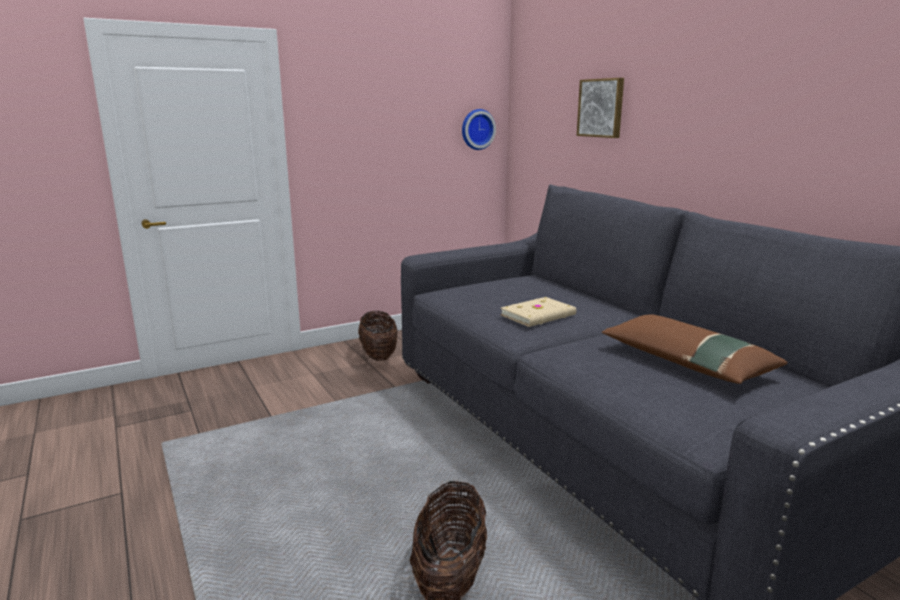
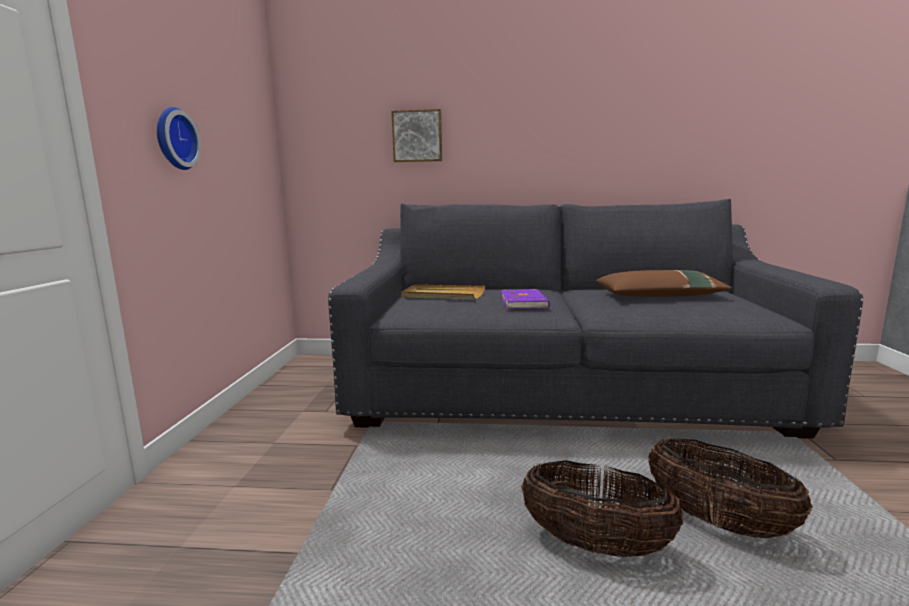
camera: 55 degrees left, 5 degrees down
basket [358,311,397,361] -> basket moved to [521,460,683,557]
wall clock [462,109,496,150] -> wall clock moved to [157,107,201,170]
beige book [501,297,576,327] -> purple book [501,289,550,309]
none -> beige tray [401,285,485,299]

